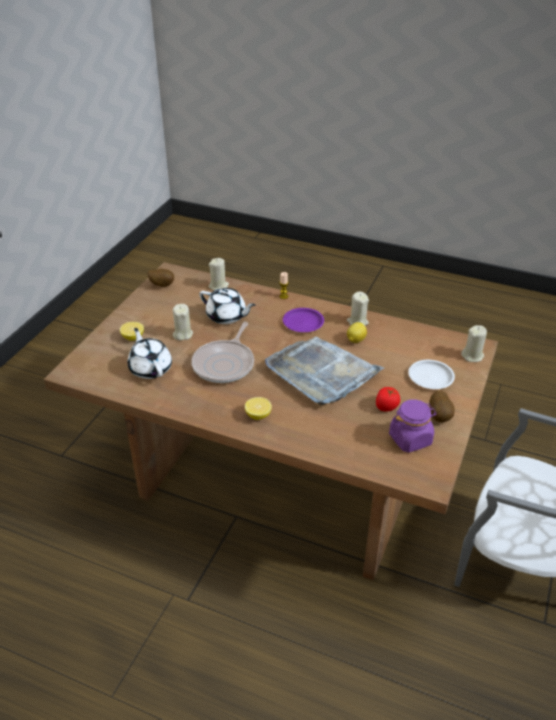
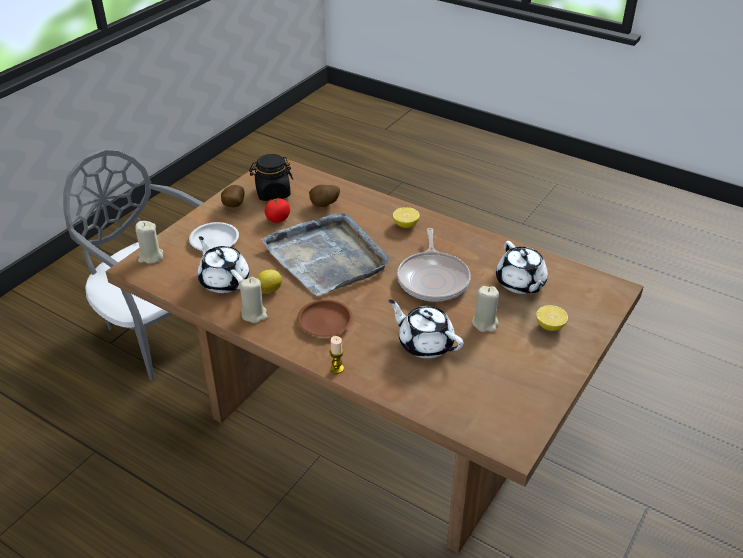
camera: 170 degrees left, 0 degrees up
potato [147,269,174,287] -> potato moved to [309,185,340,207]
frying pan [191,322,254,383] -> frying pan turned 150 degrees clockwise [397,228,470,302]
beige candle [209,258,229,290] -> none
purple plate [283,308,324,332] -> brown plate [297,299,353,337]
purple jar [389,399,437,453] -> black jar [249,154,293,201]
none -> white teapot [198,236,249,293]

